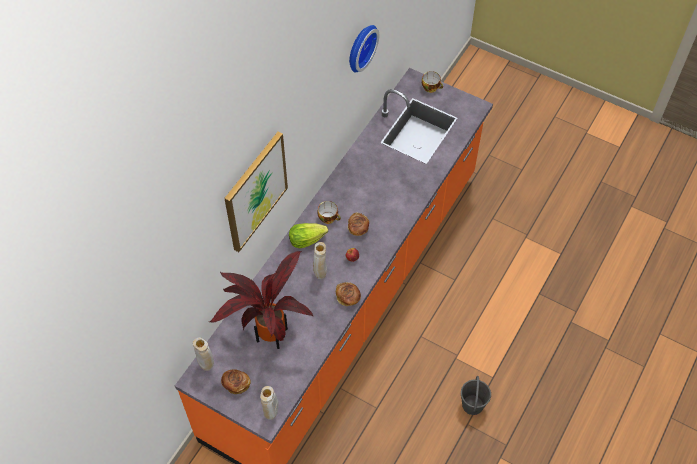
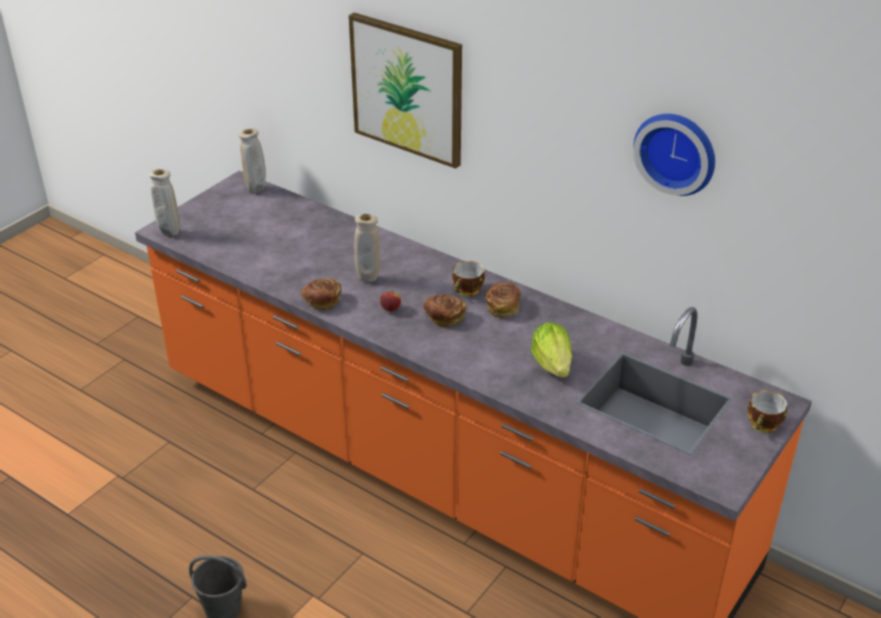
camera: 95 degrees right, 20 degrees down
potted plant [209,251,314,349] -> none
bread [221,369,251,394] -> bread moved to [486,282,521,318]
lettuce [289,223,328,248] -> lettuce moved to [531,322,572,378]

